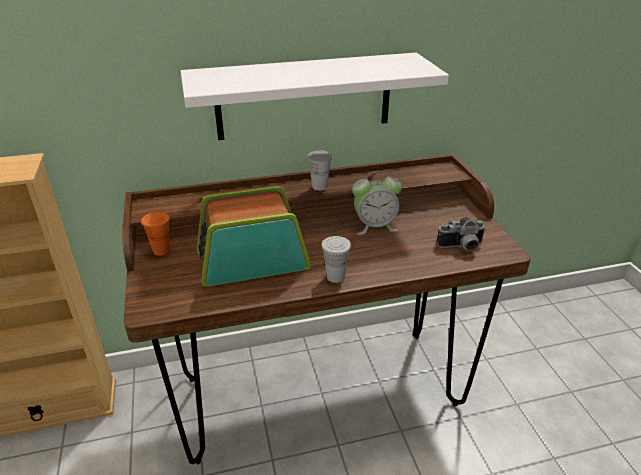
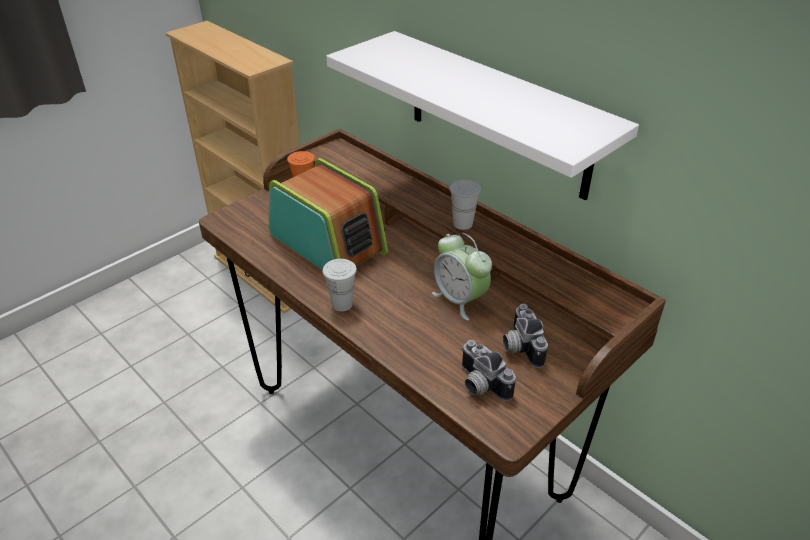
camera: 60 degrees right, 5 degrees up
none -> camera [503,304,548,368]

